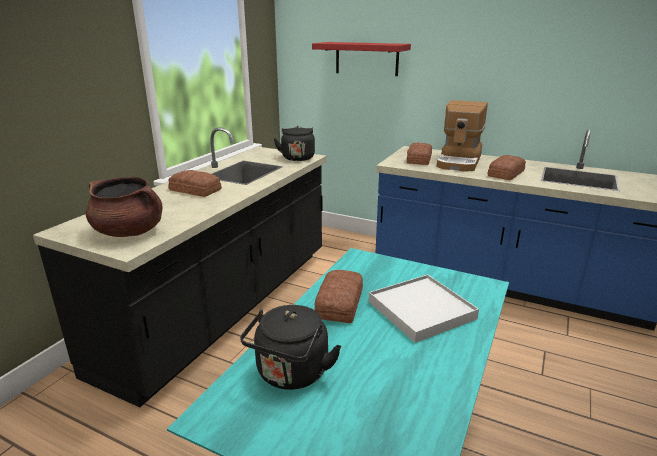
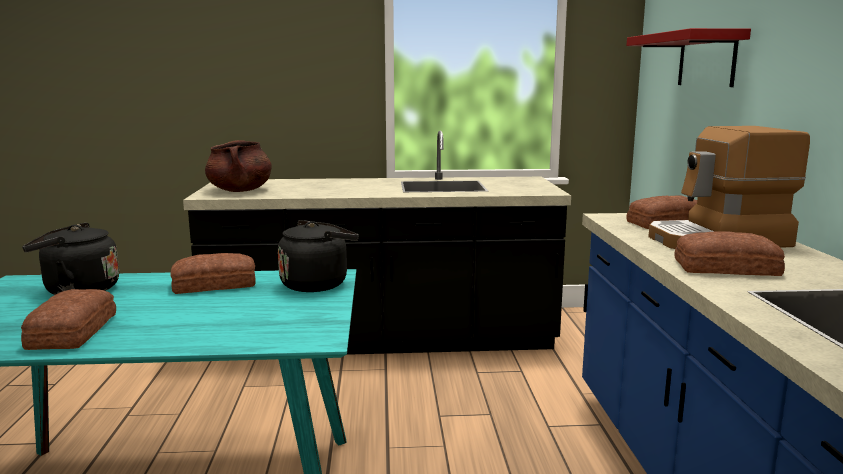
camera: 60 degrees right, 10 degrees down
bread [168,170,222,197] -> bread moved to [21,289,116,350]
black kettle [274,126,315,161] -> black kettle moved to [278,220,359,292]
white tray [369,274,479,343] -> none

